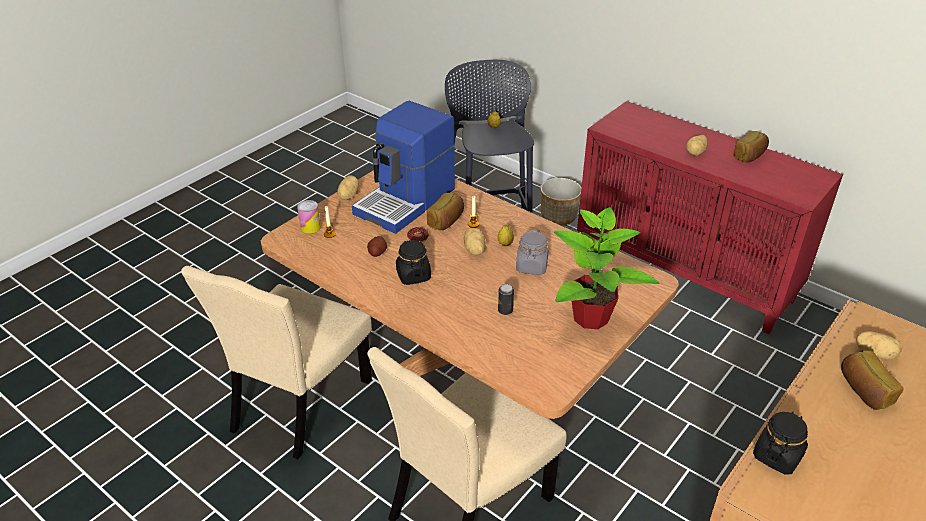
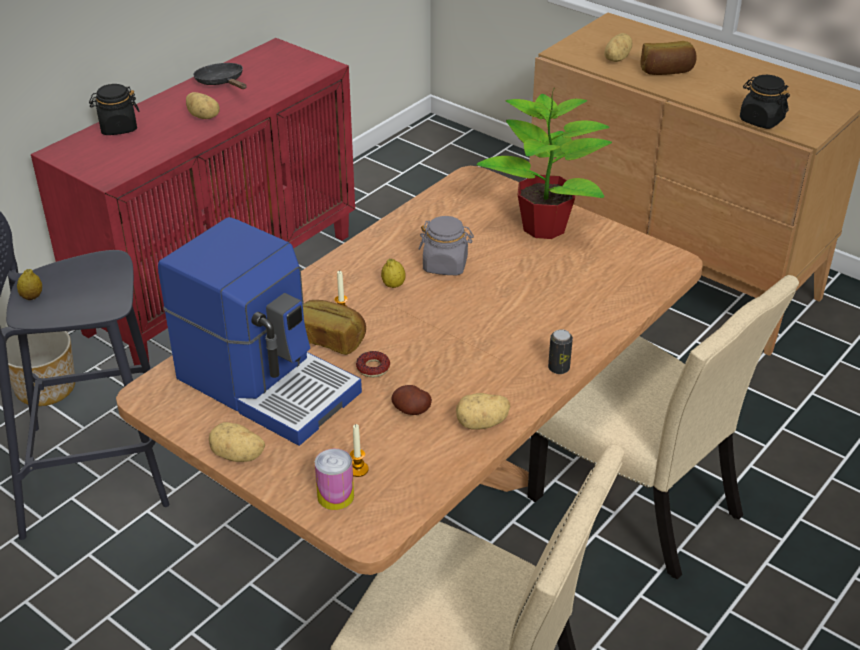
camera: 90 degrees left, 0 degrees up
black jar [396,240,431,285] -> black jar moved to [89,84,139,135]
potato [464,228,486,255] -> potato moved to [456,393,510,430]
can [498,284,514,315] -> can moved to [548,329,573,374]
bread [733,131,769,163] -> black frying pan [193,63,247,89]

